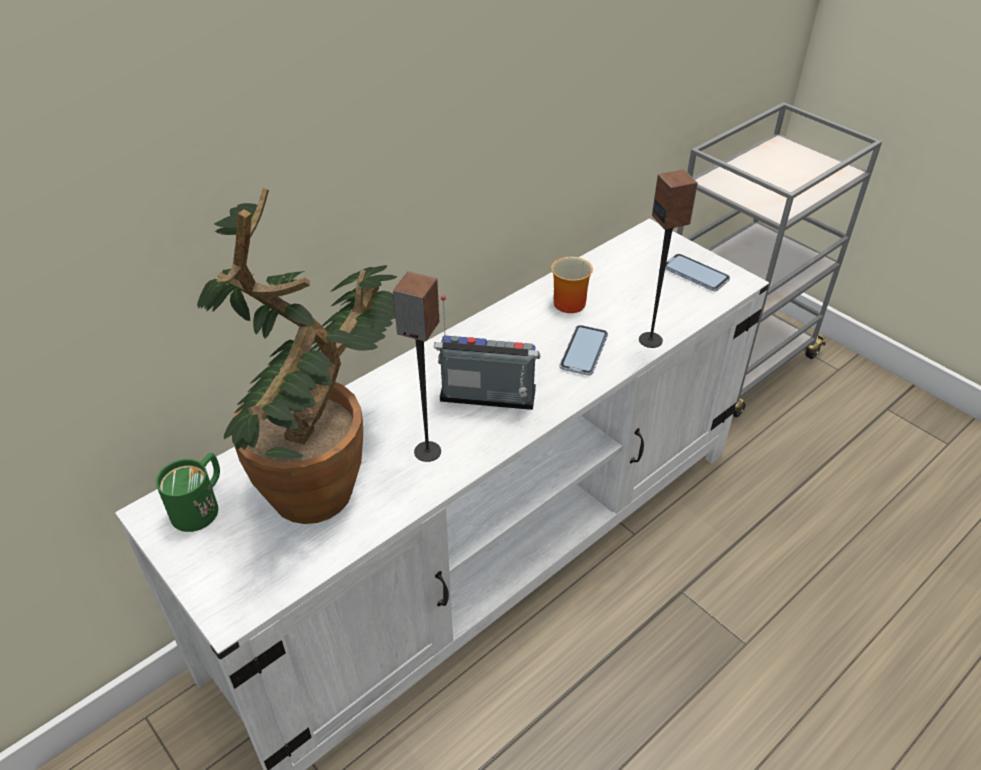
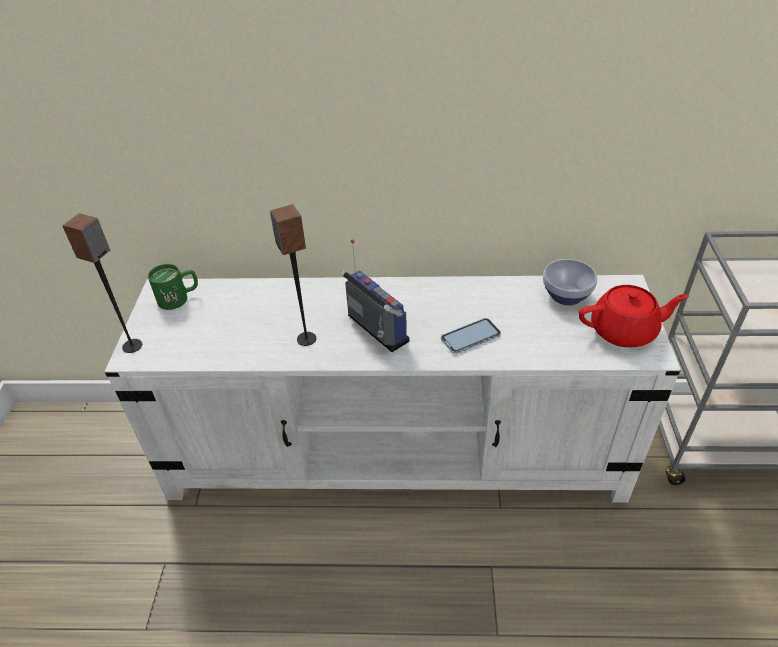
camera: 45 degrees right, 0 degrees up
potted plant [197,188,397,524] -> none
mug [551,257,593,313] -> none
speaker [639,170,698,348] -> speaker moved to [62,213,142,353]
phone [665,254,730,291] -> red teapot [579,285,689,347]
none -> bowl [543,259,597,305]

